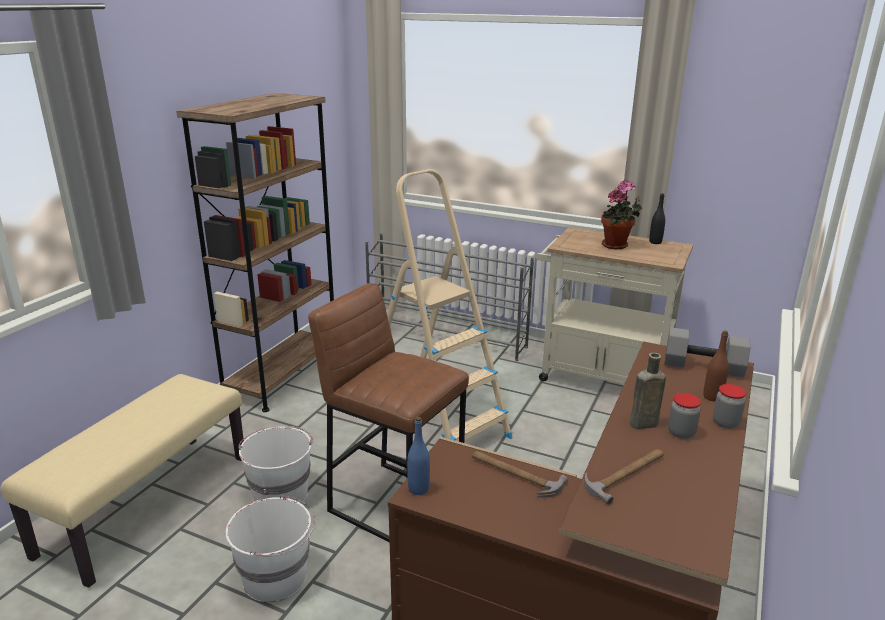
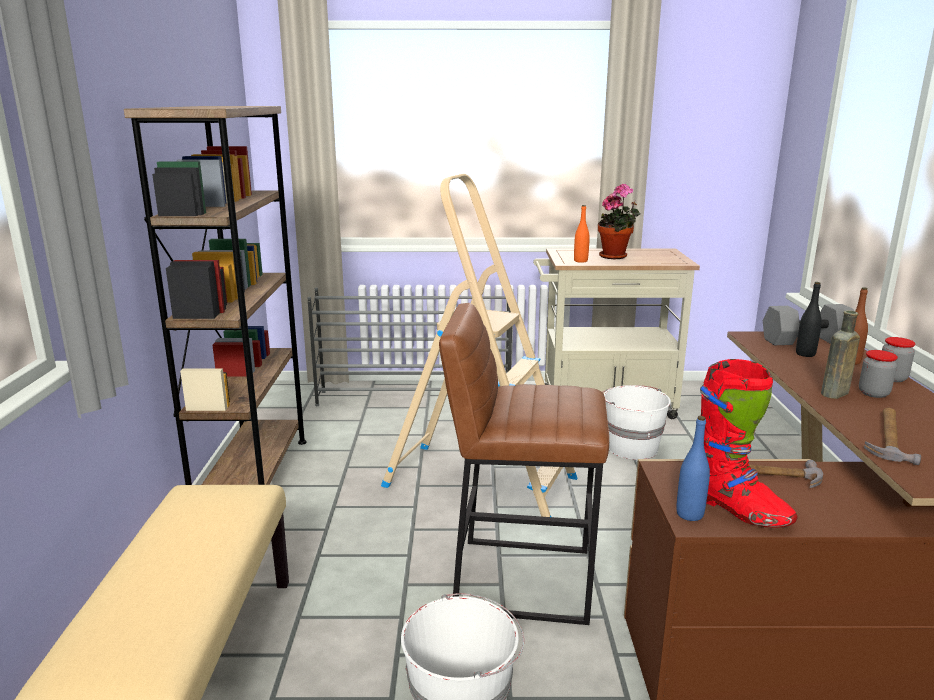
camera: 25 degrees left, 5 degrees down
white bucket [238,426,313,504] -> white bucket moved to [603,385,671,460]
black bottle [649,193,665,244] -> black bottle moved to [796,282,822,357]
none -> orange bottle [574,205,590,263]
none -> red boot [700,359,798,528]

